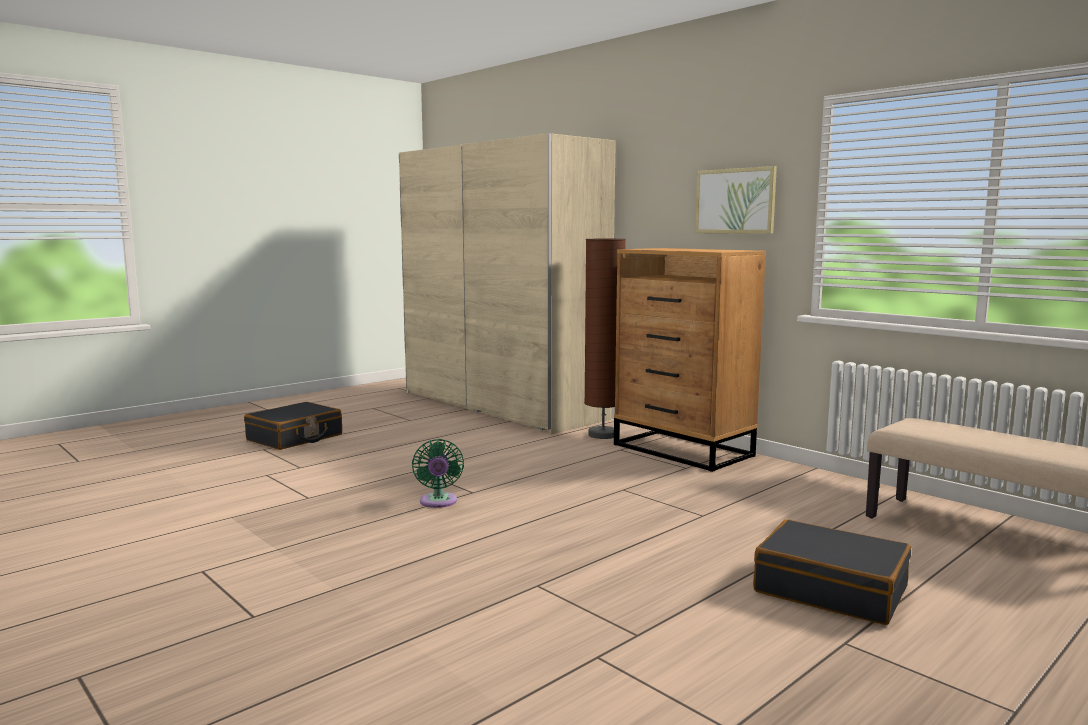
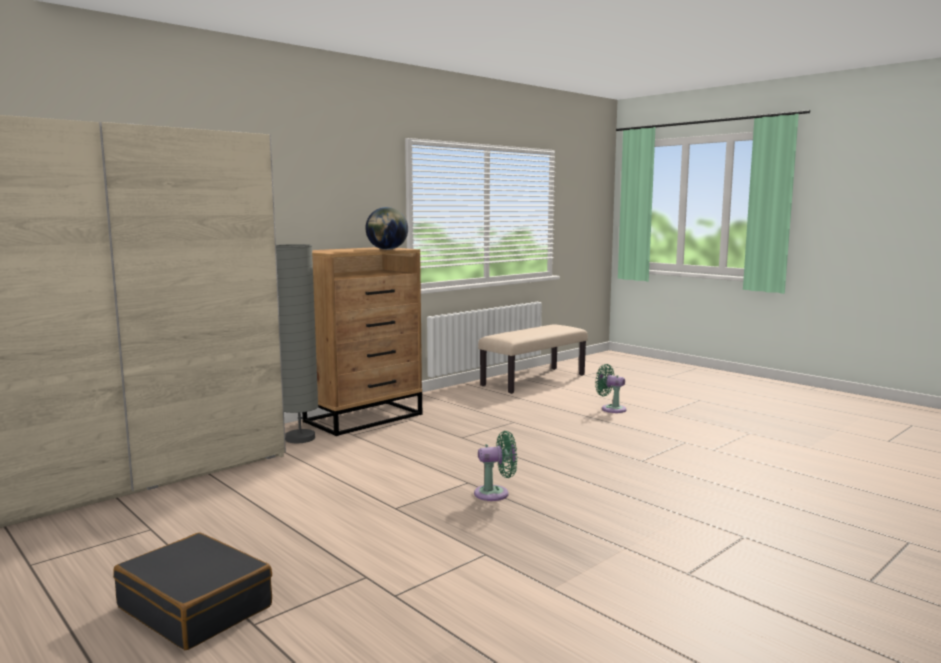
camera: 90 degrees left, 0 degrees up
brown floor lamp [584,239,626,439] -> grey floor lamp [276,244,318,443]
picture [695,166,777,234] -> none
black suitcase [753,519,911,625] -> green fan [595,364,627,413]
none -> globe [365,207,408,250]

